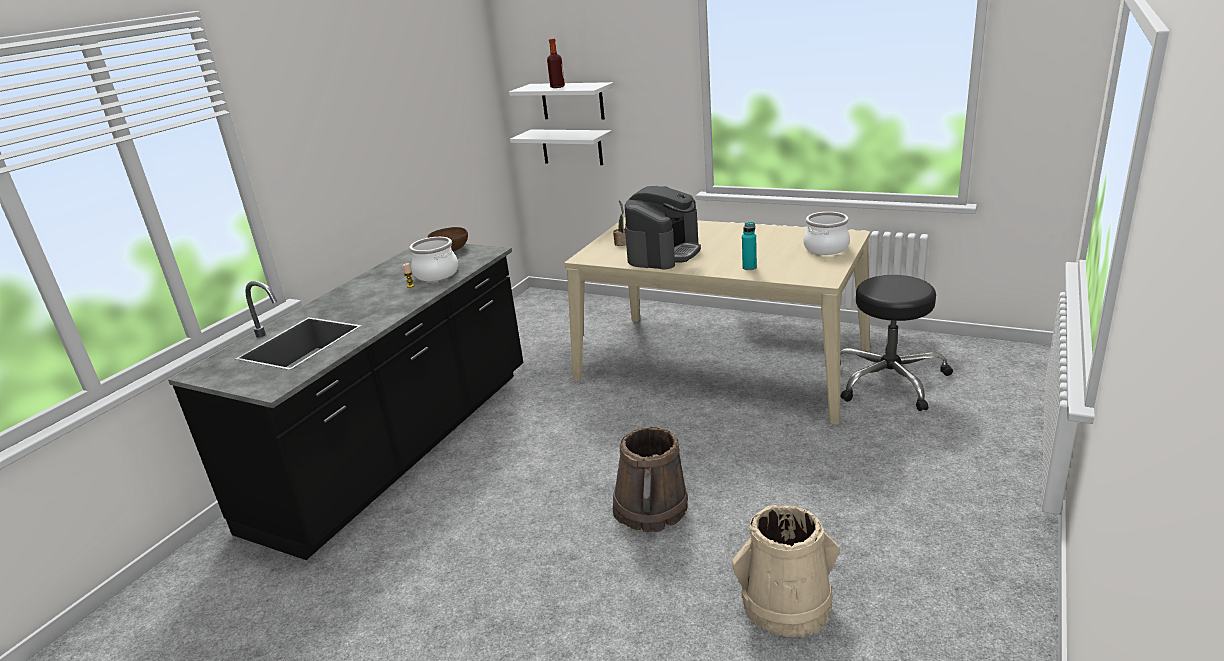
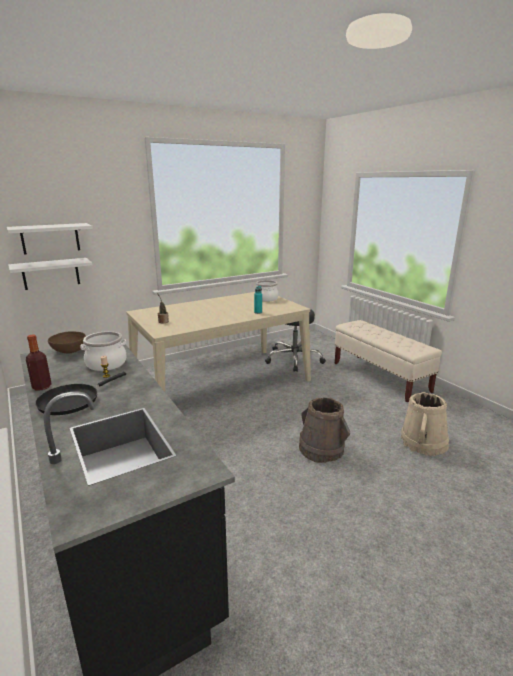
camera: 60 degrees left, 5 degrees down
bottle [547,38,565,88] -> bottle moved to [26,335,52,390]
coffee machine [625,186,701,269] -> none
none -> black frying pan [35,372,126,415]
none -> beige bench [335,320,442,402]

